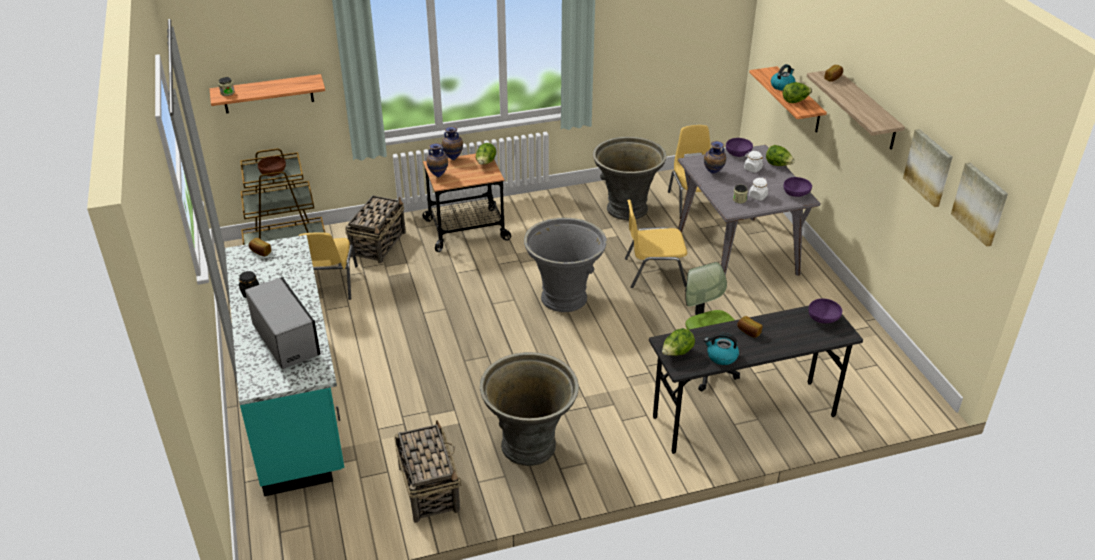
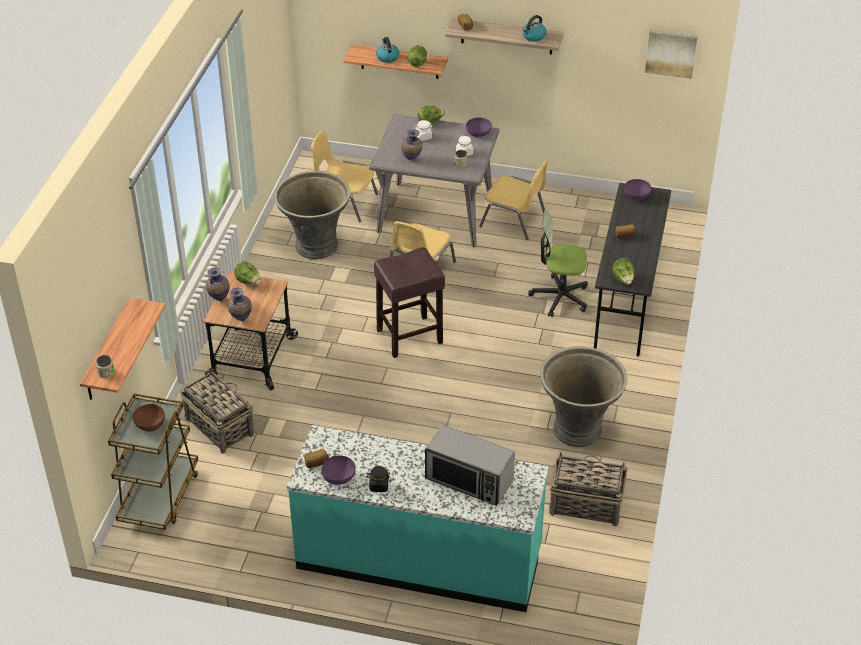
camera: 60 degrees left, 5 degrees up
microwave [245,277,320,369] -> microwave turned 150 degrees counterclockwise [425,425,515,506]
yellow chair [299,232,358,300] -> yellow chair moved to [479,160,548,240]
grey planter [524,218,607,312] -> brown stool [374,247,445,358]
kettle [704,333,739,365] -> kettle moved to [522,15,546,41]
purple bowl [726,138,753,157] -> purple bowl moved to [322,456,356,485]
picture [903,129,952,207] -> none

